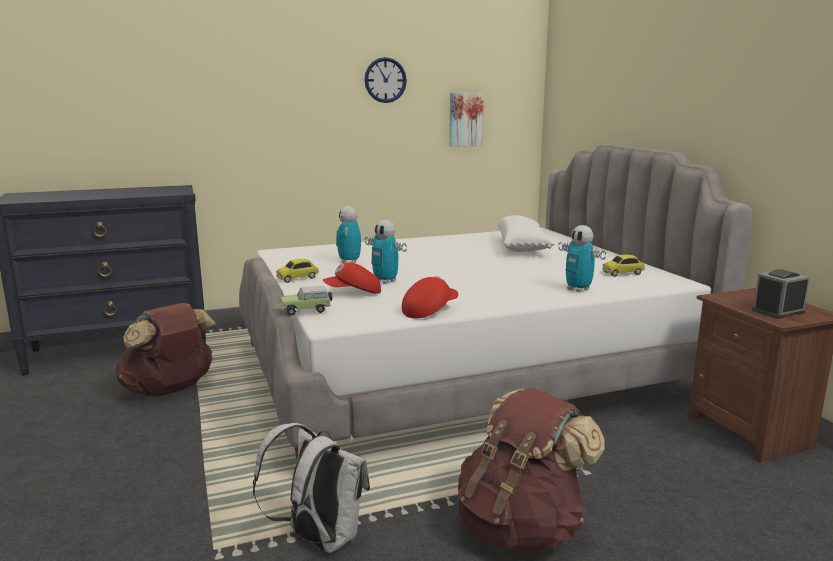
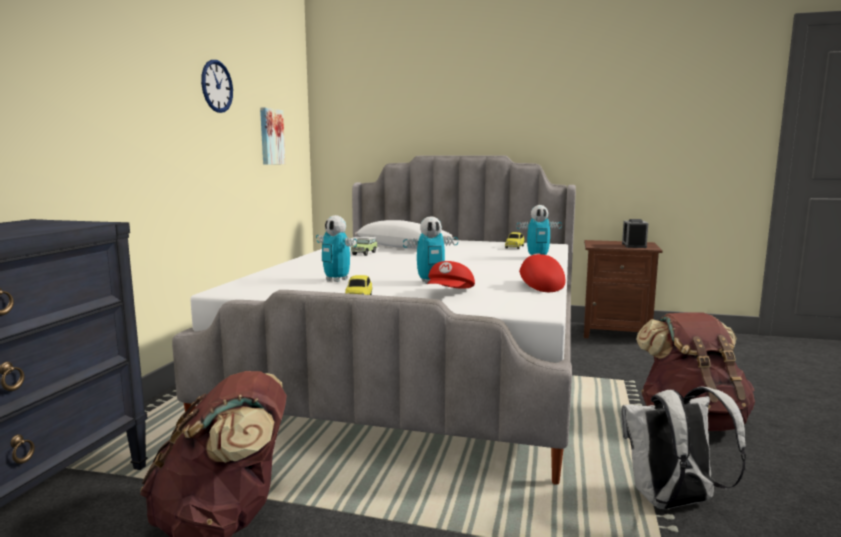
camera: 55 degrees left, 5 degrees down
toy car [281,286,332,316] -> toy car moved to [351,236,378,256]

